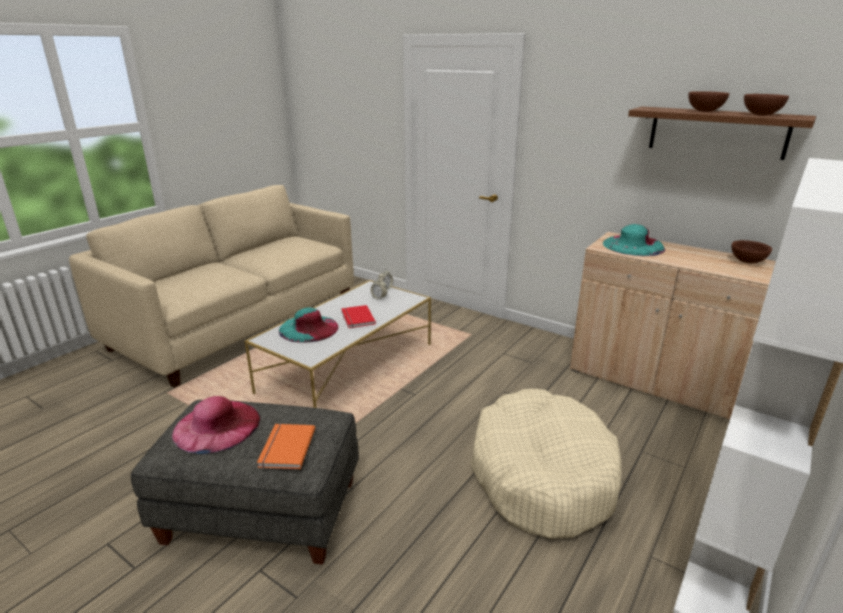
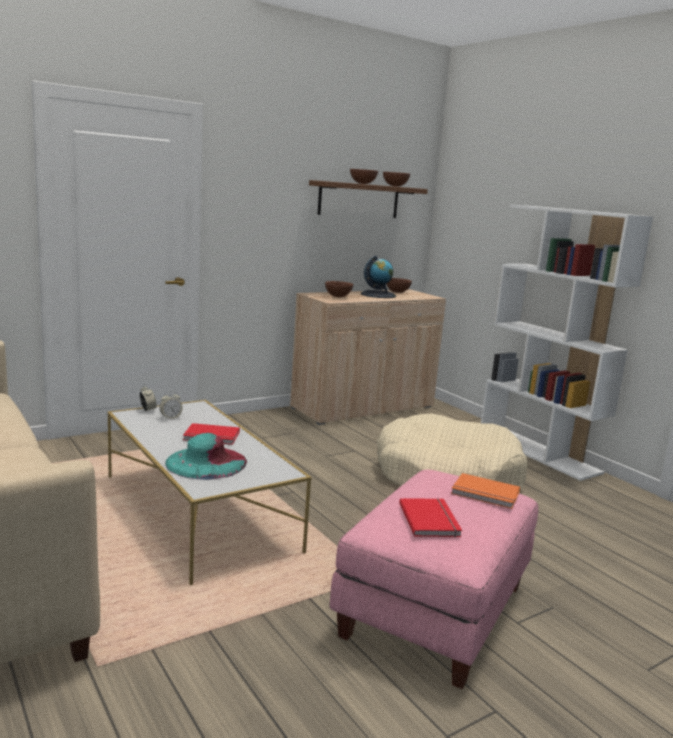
camera: 70 degrees left, 10 degrees down
grey ottoman [131,400,359,565] -> pink ottoman [330,470,538,689]
pink hat [172,396,261,454] -> red book [399,498,462,538]
turquoise hat [603,224,665,256] -> brown bowl [325,281,353,297]
none -> globe [361,256,396,298]

